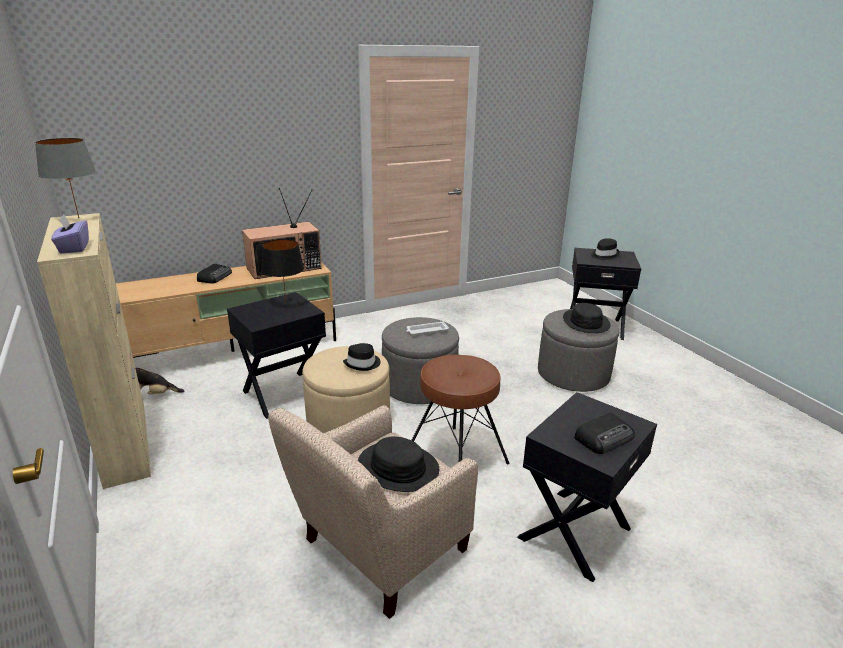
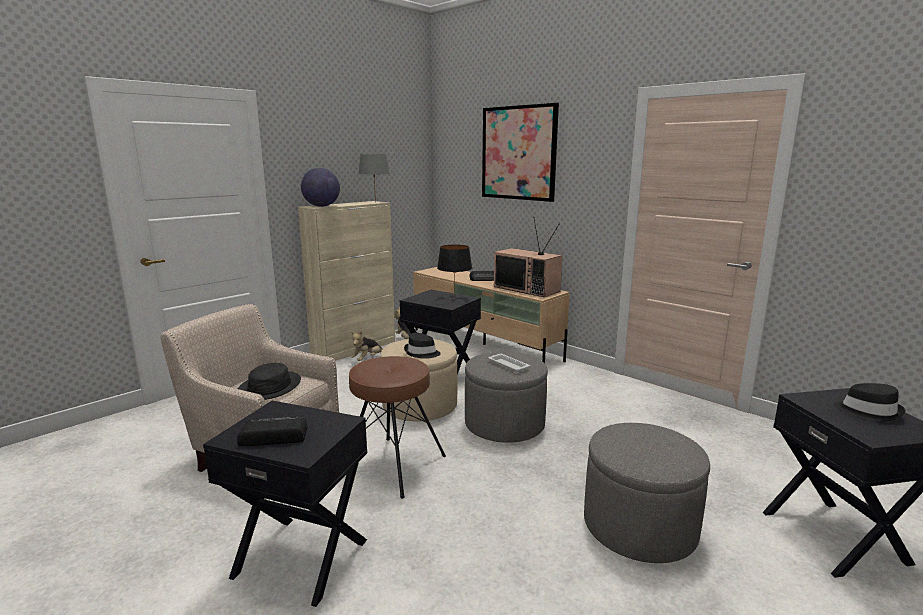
camera: 70 degrees right, 10 degrees down
purple tissue box [51,215,89,254] -> globe [301,168,340,207]
black hat [563,303,610,333] -> none
radio [574,413,635,454] -> radio turned 135 degrees clockwise [237,417,307,446]
none -> plush toy [351,331,382,361]
none -> picture [482,103,559,202]

